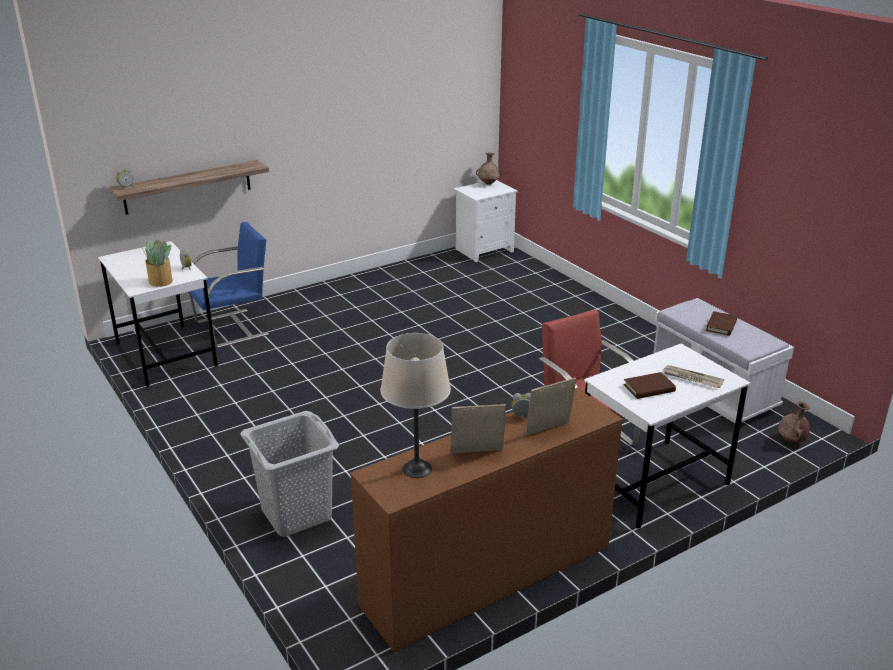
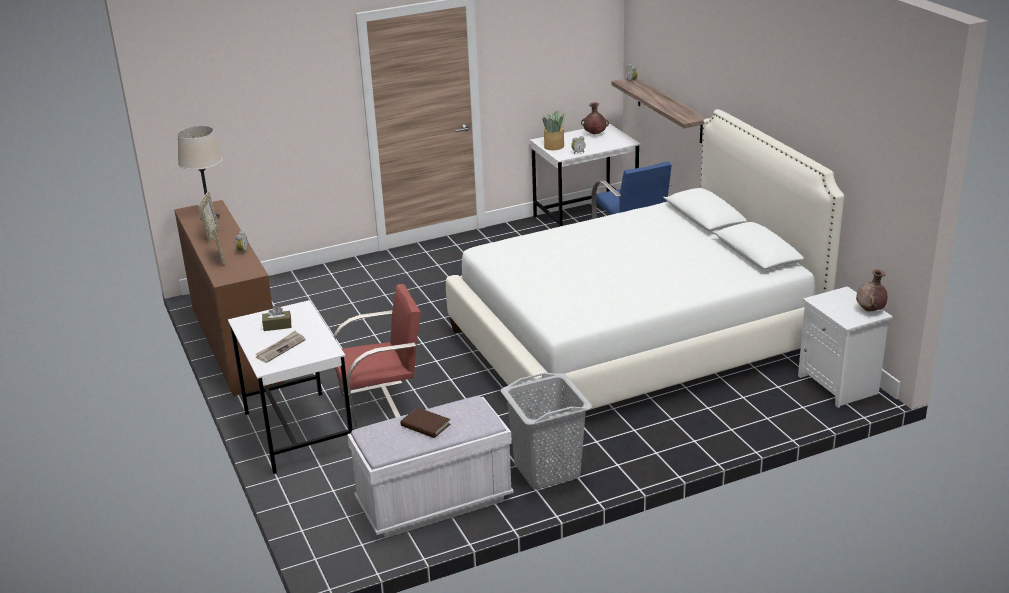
camera: 100 degrees right, 0 degrees up
grey laundry basket [240,411,339,537] -> grey laundry basket moved to [501,372,592,489]
brown book [624,372,676,399] -> brown tissue box [262,306,292,331]
brown vase [778,402,810,443] -> brown vase moved to [581,102,609,134]
none -> white bed [446,109,844,412]

